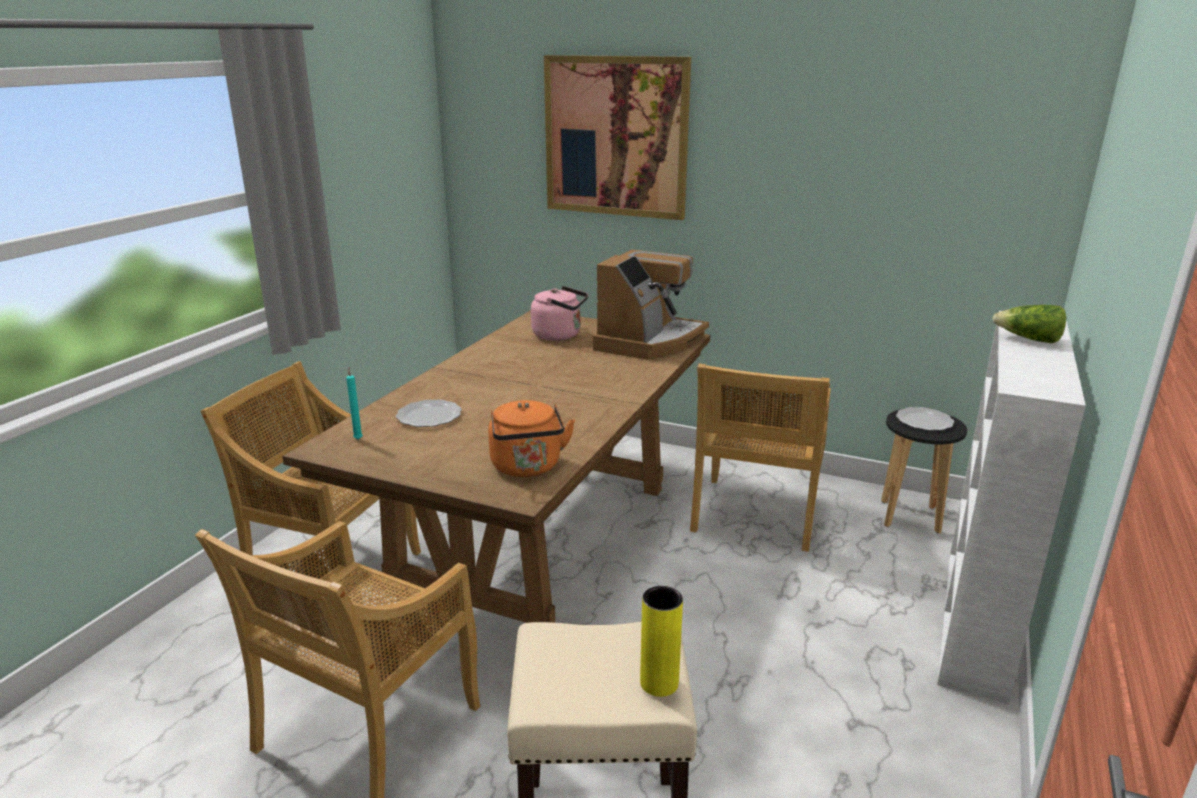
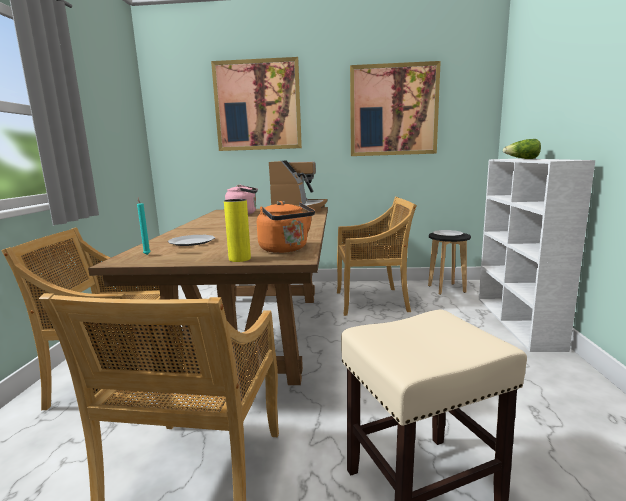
camera: 20 degrees left, 10 degrees down
yellow vase [640,586,683,697] -> yellow vase moved to [224,199,251,262]
beige chair [690,363,831,552] -> beige chair turned 90 degrees counterclockwise [337,197,417,316]
none -> picture [350,61,441,156]

